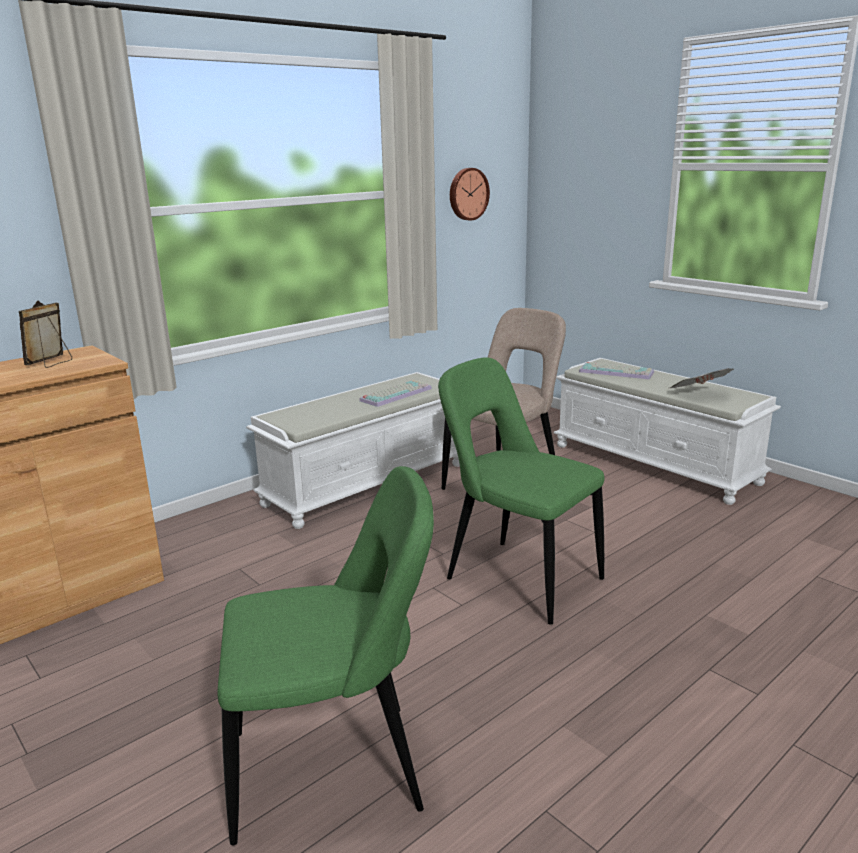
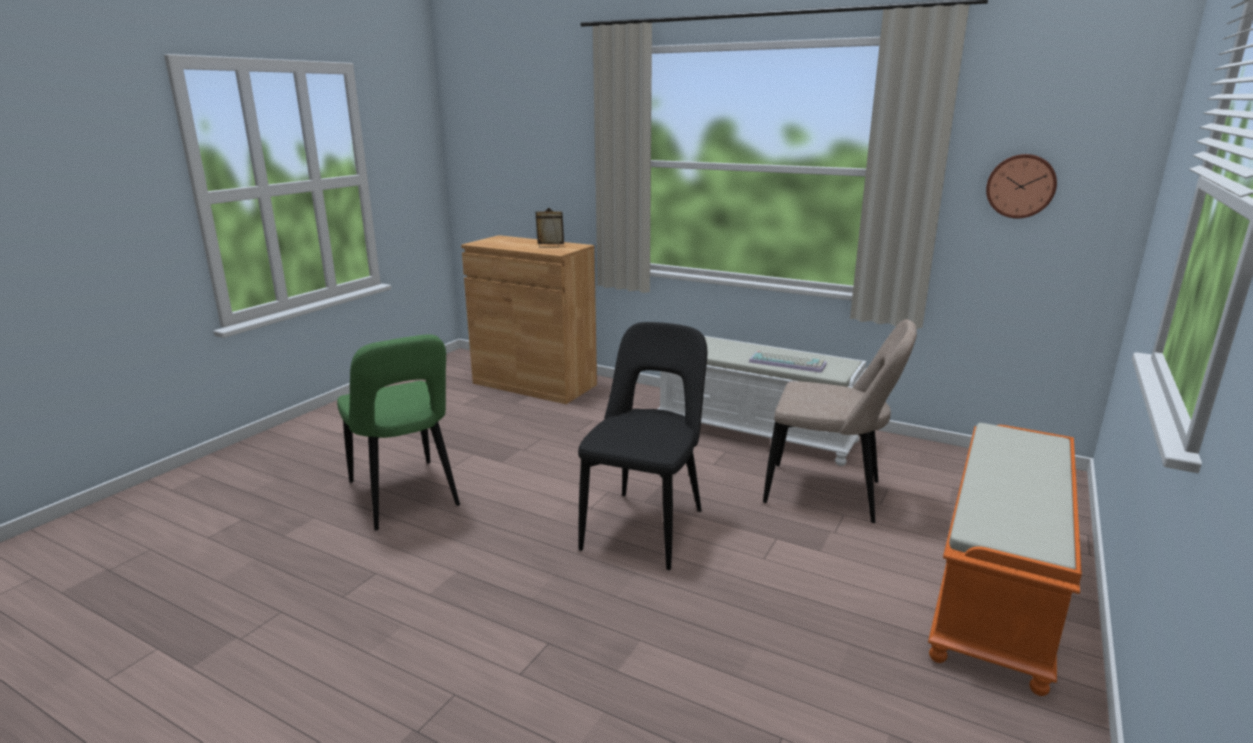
camera: 70 degrees right, 0 degrees up
green chair [438,357,605,625] -> black chair [578,322,707,570]
white bench [554,358,781,505] -> orange bench [928,423,1082,696]
keyboard [579,362,654,379] -> none
newspaper [670,368,734,388] -> none

